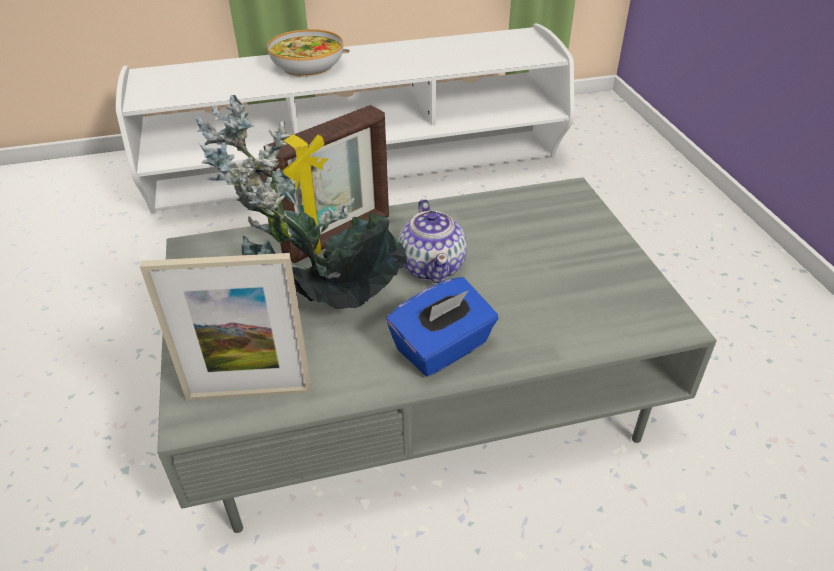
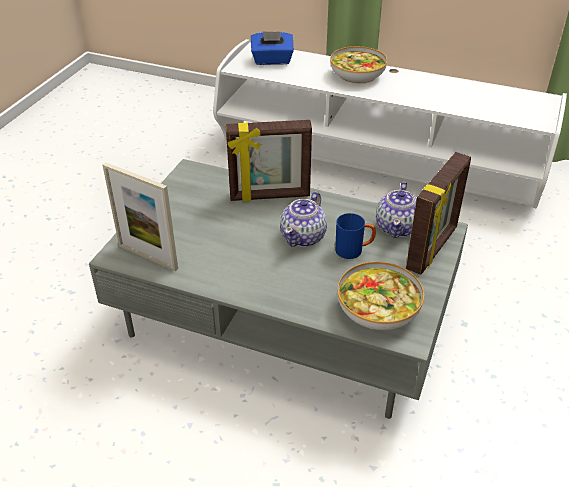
camera: 35 degrees right, 0 degrees up
potted plant [196,95,407,309] -> none
blue tissue box [386,277,499,377] -> blue tissue box moved to [251,31,294,65]
none -> blue mug [335,213,376,259]
none -> bowl [337,262,424,330]
none -> teapot [376,182,417,238]
none -> picture frame [406,152,471,275]

